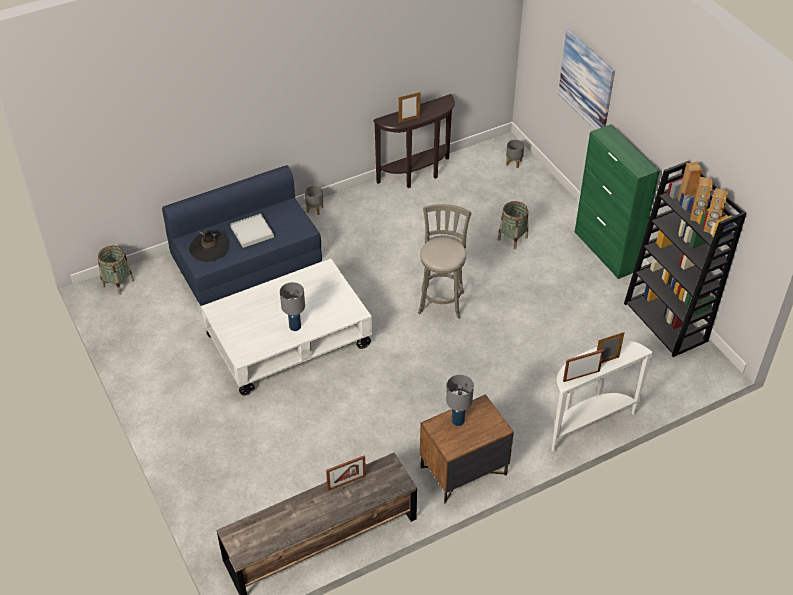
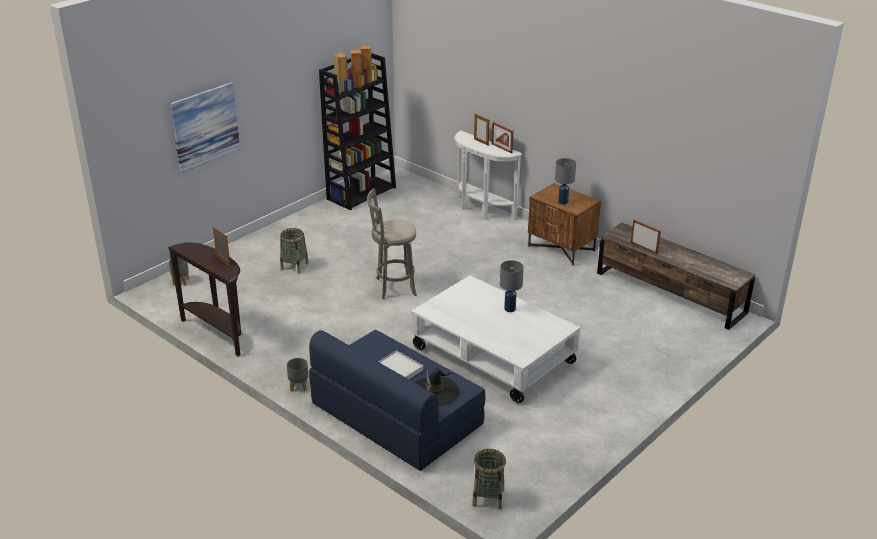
camera: 110 degrees left, 15 degrees down
green cabinet [575,124,660,279] -> none

